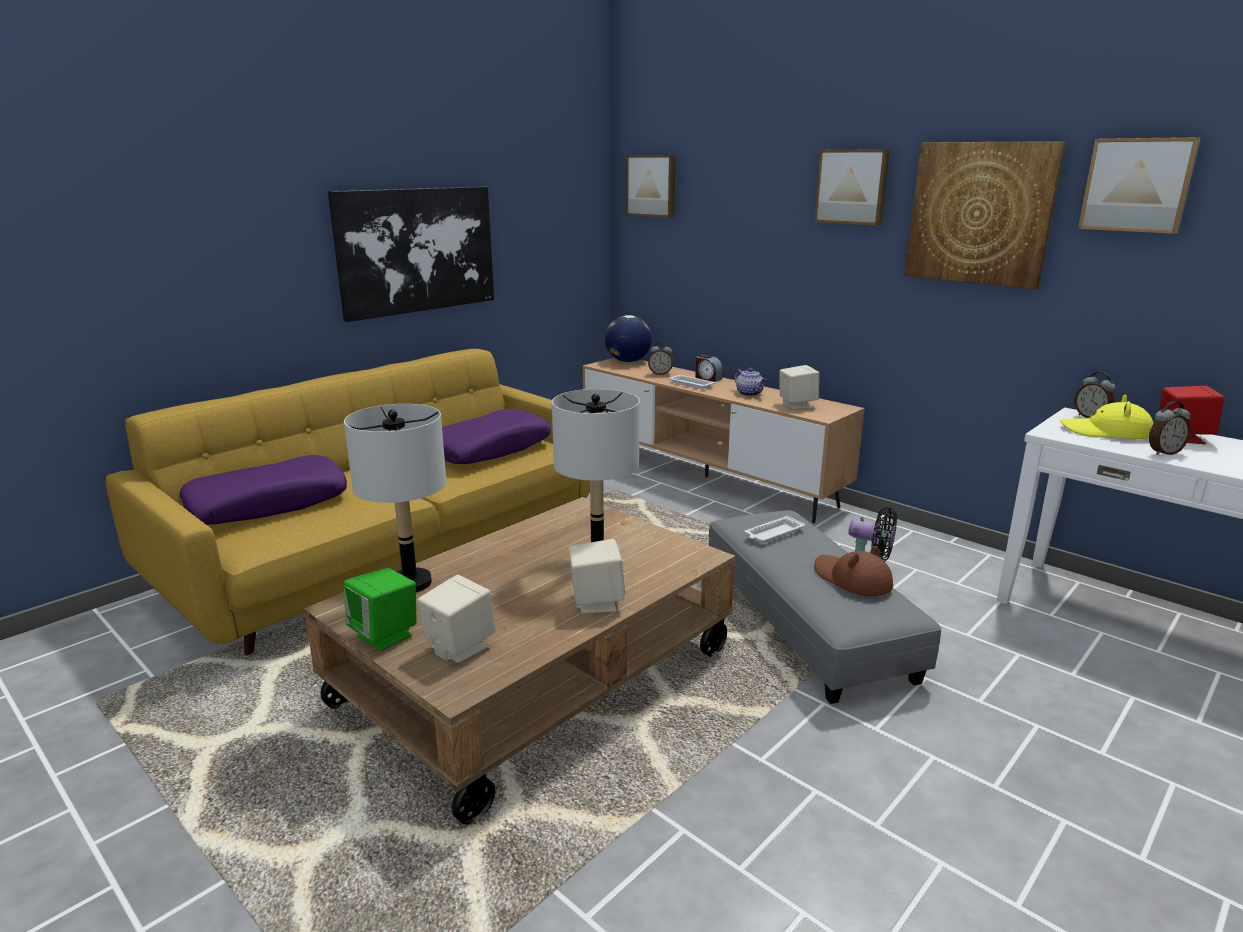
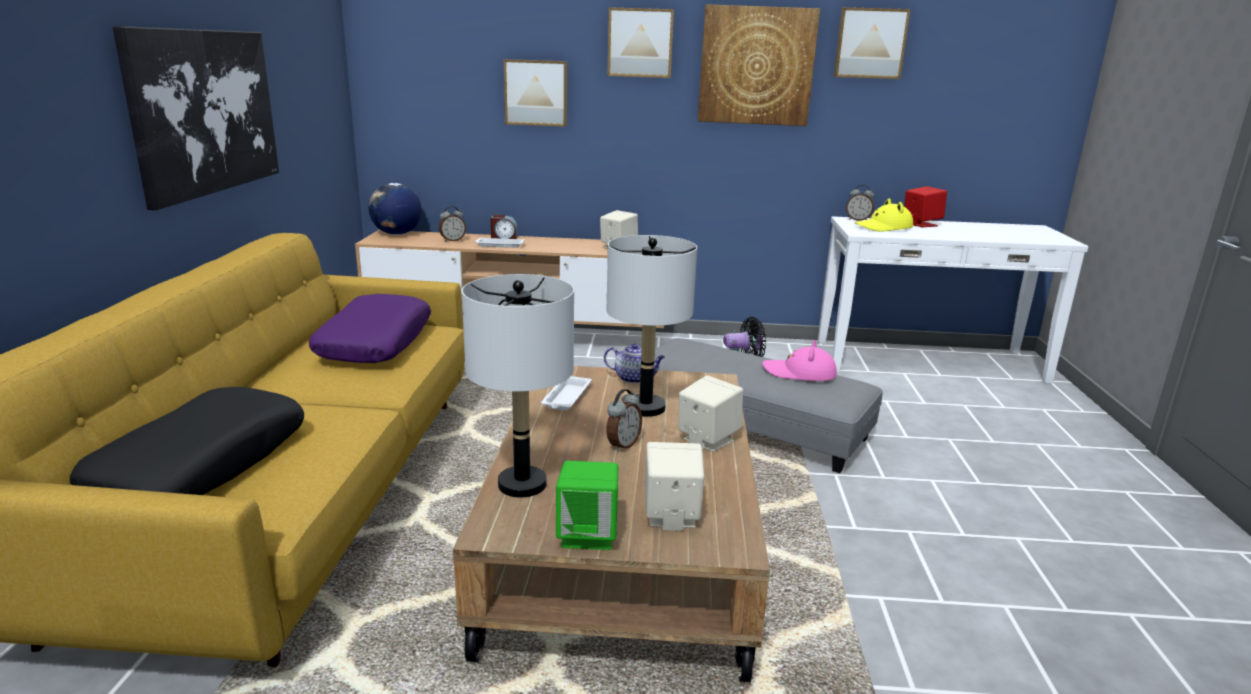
camera: 40 degrees left, 0 degrees up
purple pillow [180,455,347,525] -> black pillow [70,387,304,495]
picture [627,155,676,218] -> picture moved to [504,59,567,127]
teapot [734,368,767,396] -> teapot moved to [604,343,665,383]
white tray [744,516,805,543] -> white tray moved to [541,376,592,410]
brown hat [814,546,893,596] -> pink hat [762,340,837,381]
alarm clock [1149,401,1191,455] -> alarm clock moved to [606,389,642,451]

